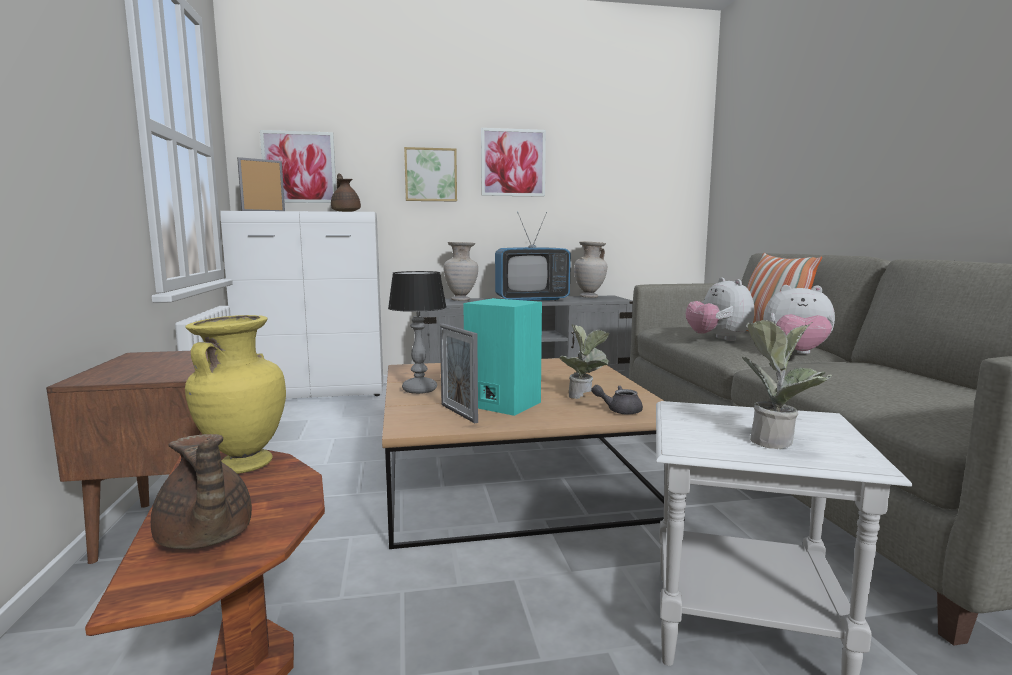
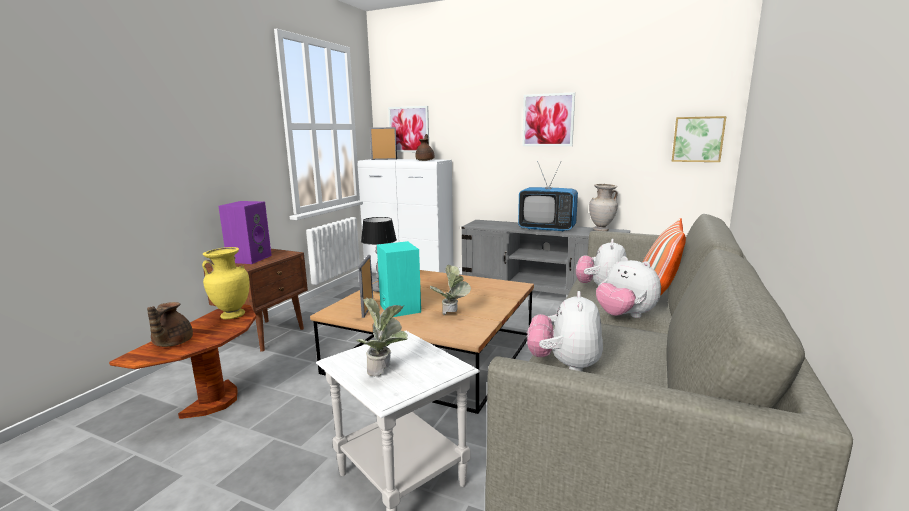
camera: 35 degrees right, 5 degrees up
picture [404,147,457,202] -> picture moved to [672,116,726,162]
beige vase [444,242,478,301] -> none
grey teapot [591,385,643,415] -> none
none -> purple speaker [218,201,272,264]
none -> plush toy [527,291,603,371]

